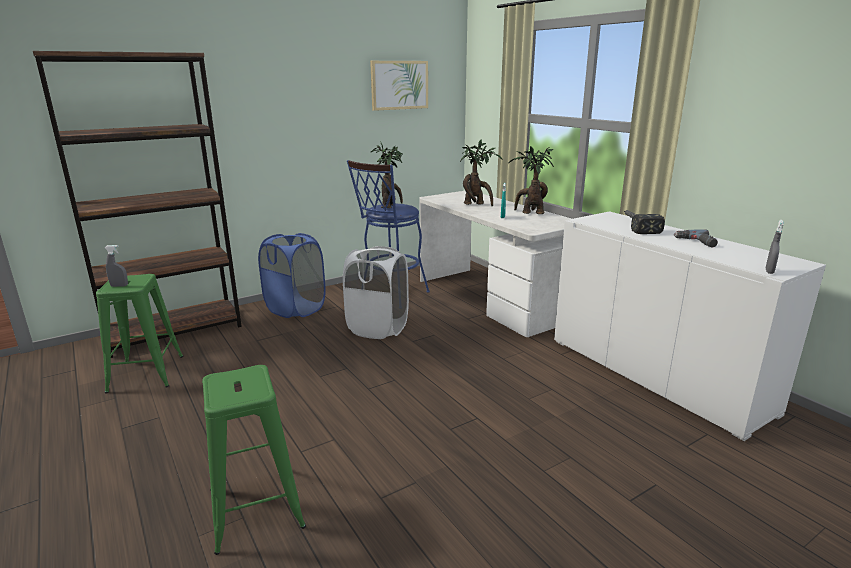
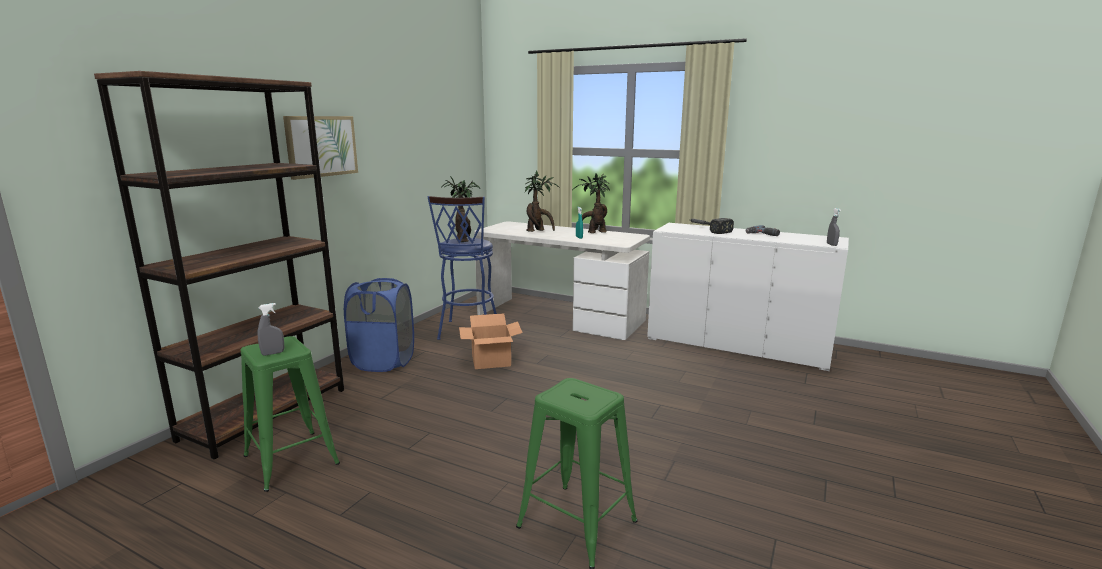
camera: 30 degrees left, 5 degrees down
white laundry basket [343,246,409,339] -> cardboard box [459,313,523,369]
picture [370,61,428,111] -> picture moved to [283,116,358,180]

